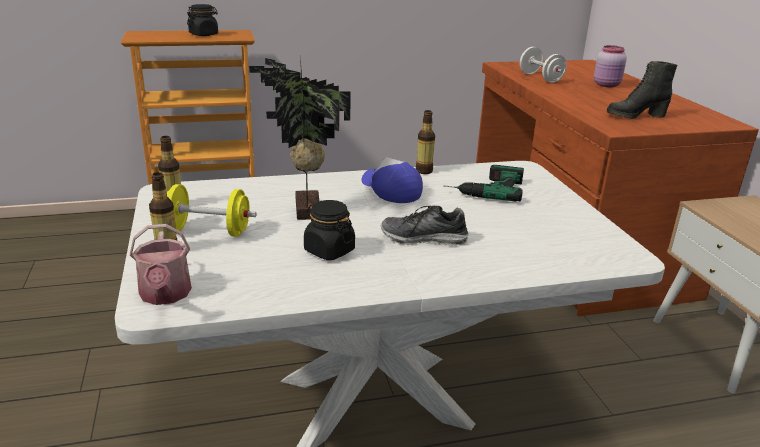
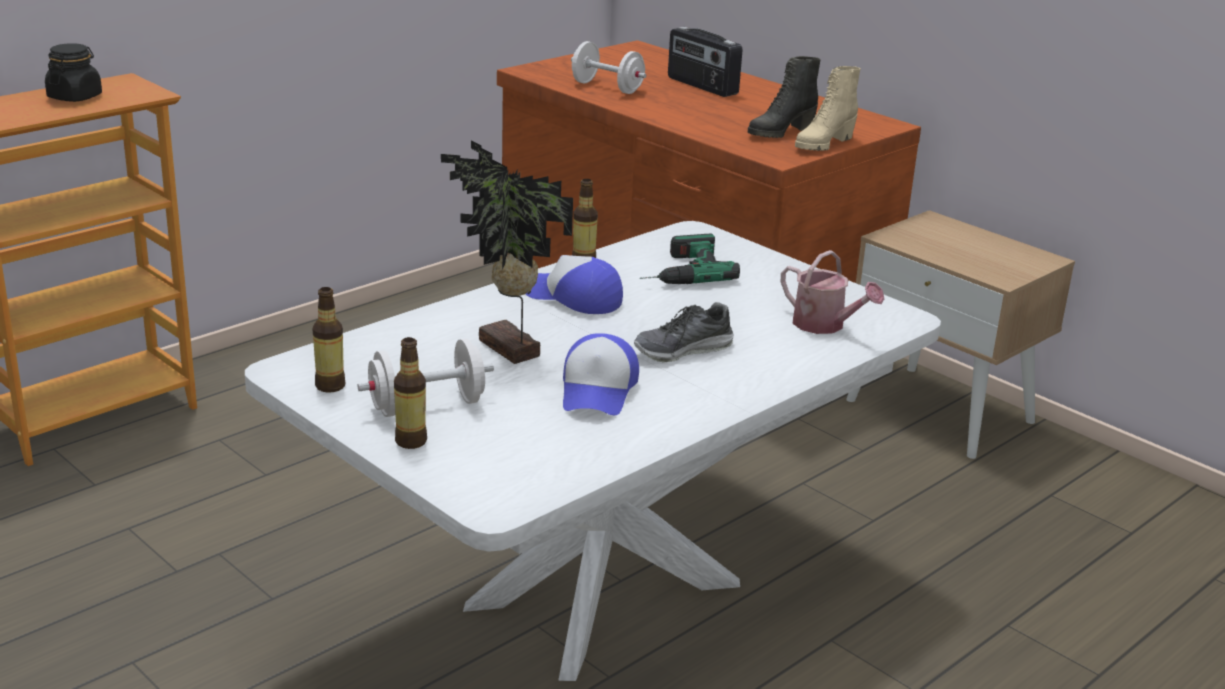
camera: 30 degrees left, 0 degrees up
watering can [130,224,192,305] -> watering can moved to [781,250,884,334]
yellow dumbbell [167,184,257,237] -> white dumbbell [358,339,494,417]
black jar [304,200,355,260] -> cap [563,333,639,416]
pink jar [594,45,627,87] -> radio [668,27,742,97]
none -> beige boot [795,66,861,151]

